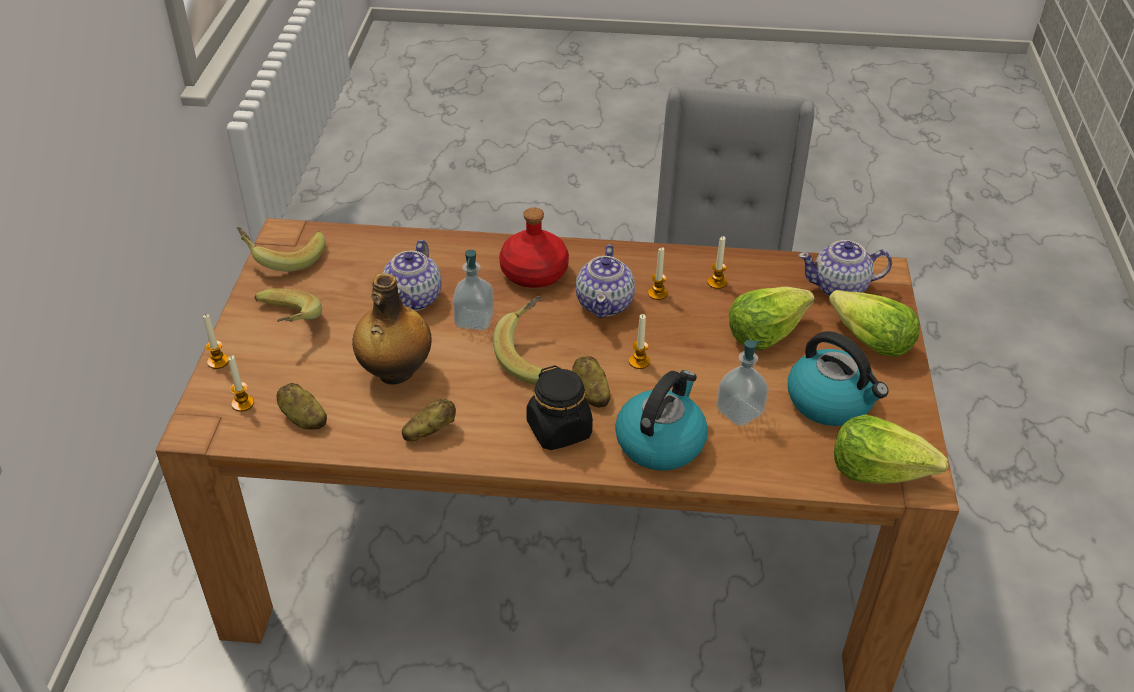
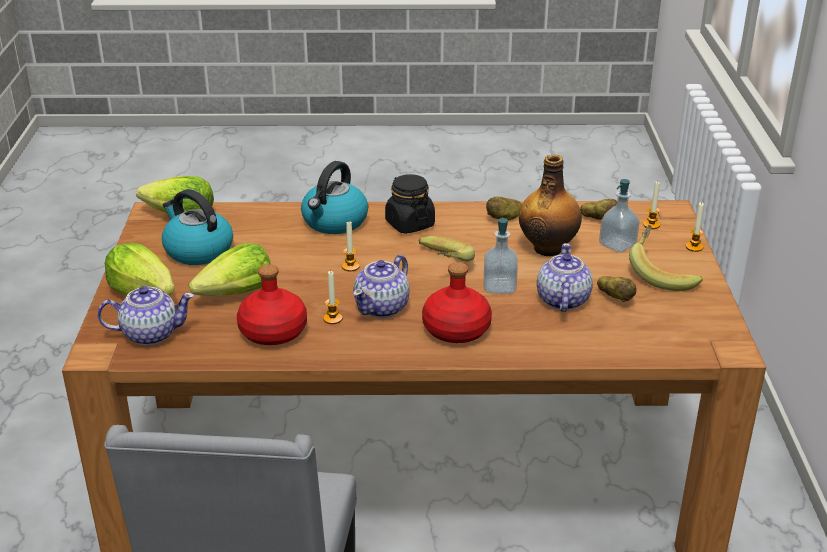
camera: 175 degrees right, 10 degrees down
banana [237,227,325,272] -> none
potato [572,356,611,408] -> potato moved to [597,276,637,302]
teapot [576,244,635,318] -> teapot turned 150 degrees counterclockwise [353,255,410,318]
candle [707,236,727,289] -> red bottle [237,264,307,345]
soap dispenser [716,340,769,426] -> soap dispenser moved to [599,179,640,253]

